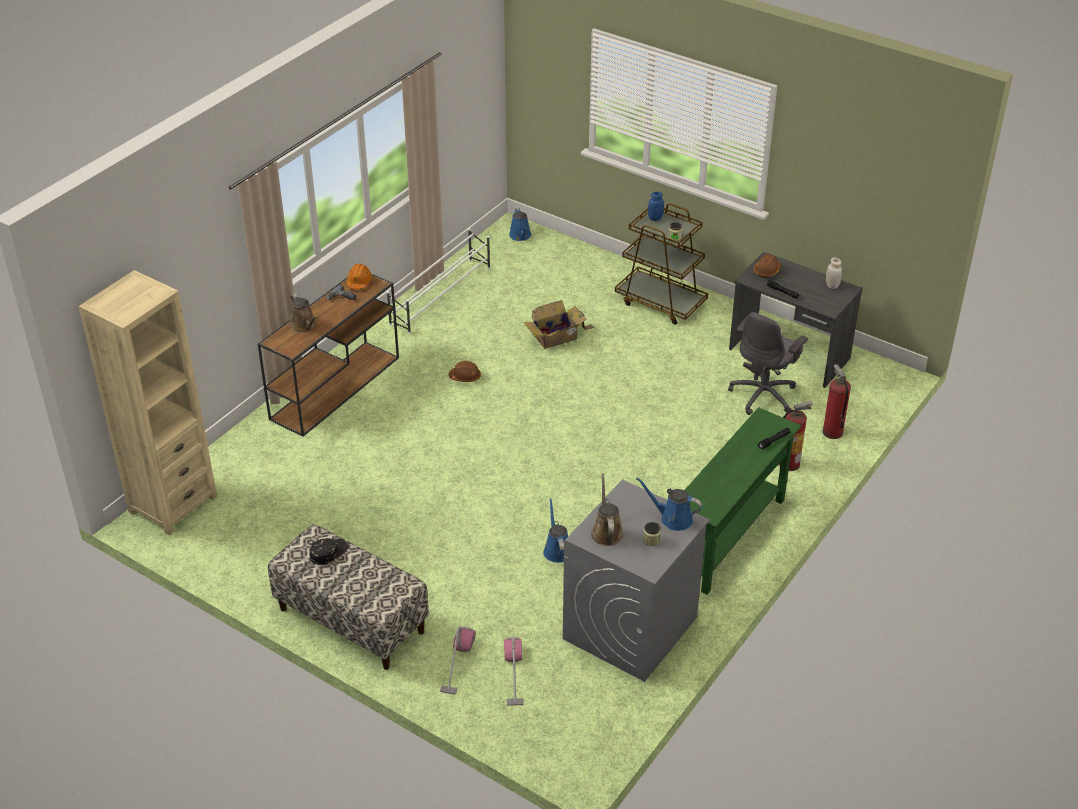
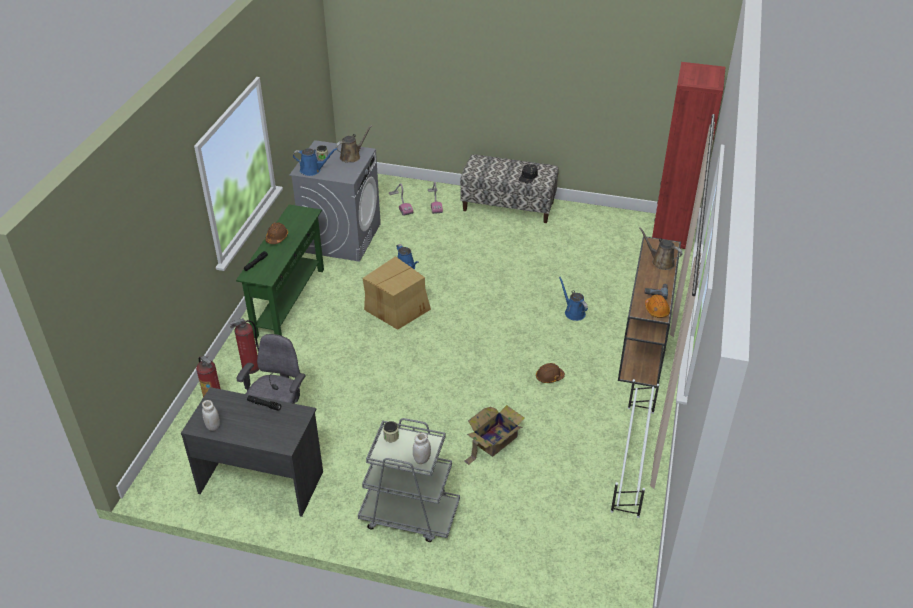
camera: 160 degrees right, 0 degrees up
beige bookcase [78,270,217,535] -> red bookcase [652,62,726,249]
blue watering can [509,208,531,241] -> blue watering can moved to [559,277,588,321]
brown watering can [591,473,623,546] -> brown watering can turned 105 degrees counterclockwise [335,125,372,163]
brown cart [615,203,708,325] -> grey cart [358,418,460,542]
blue jar [648,191,664,221] -> white jar [413,432,431,464]
brown hard hat [754,254,781,278] -> brown hard hat moved to [265,222,288,244]
none -> cardboard box [362,256,431,330]

